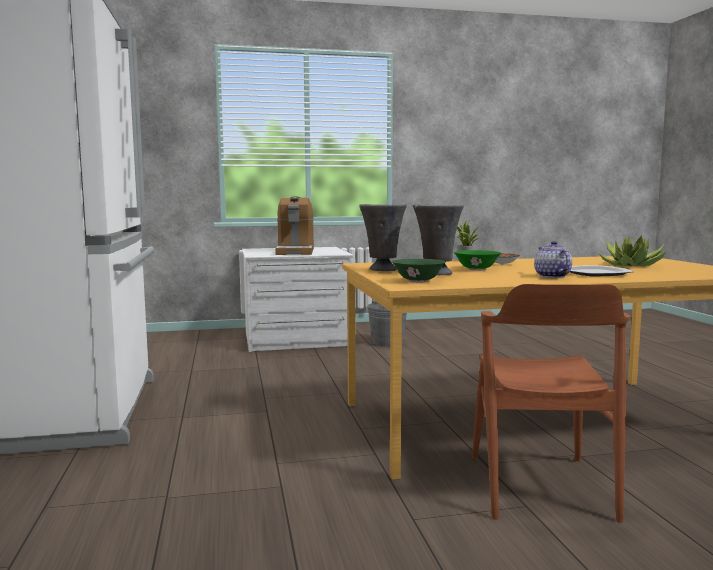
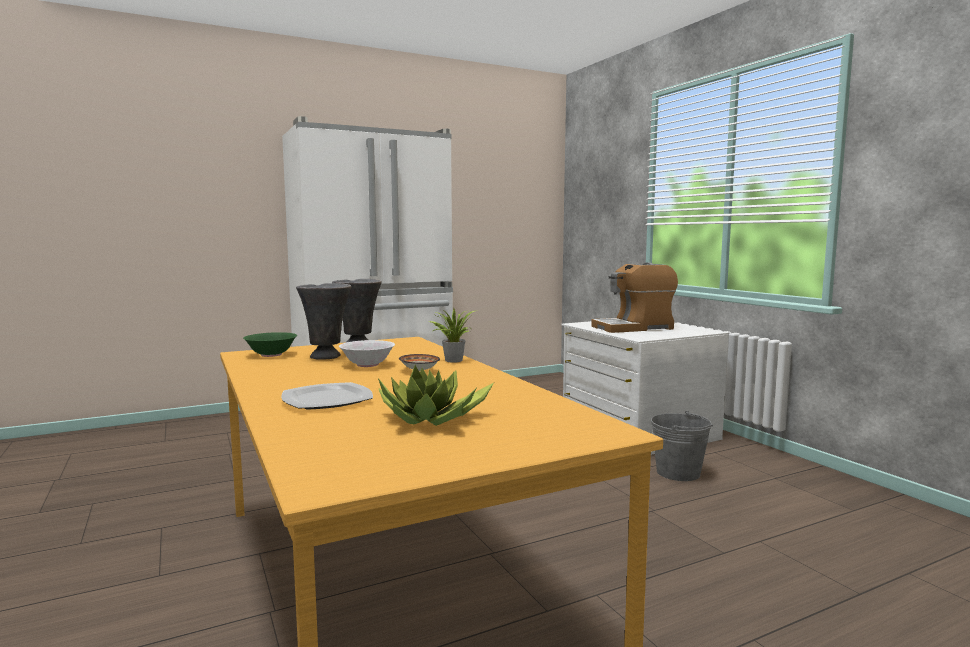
camera: 75 degrees right, 0 degrees up
green bowl [454,250,501,271] -> white bowl [339,340,395,367]
brown chair [472,284,630,523] -> none
teapot [534,241,572,278] -> none

